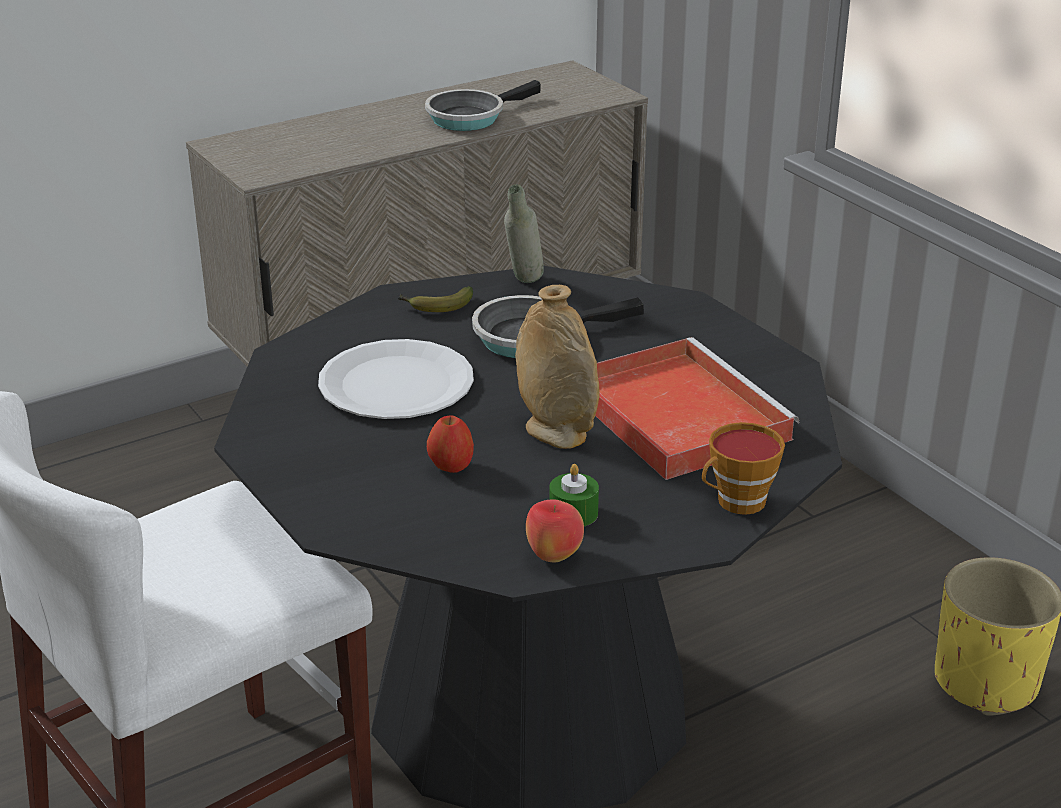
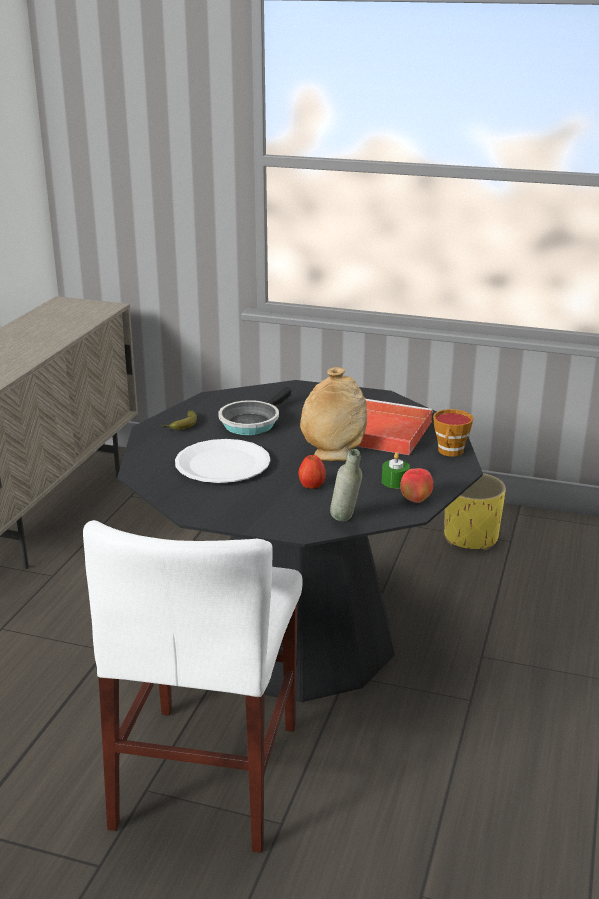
camera: 40 degrees left, 5 degrees down
frying pan [425,80,541,131] -> none
grey bottle [504,184,544,283] -> grey bottle moved to [330,449,362,521]

